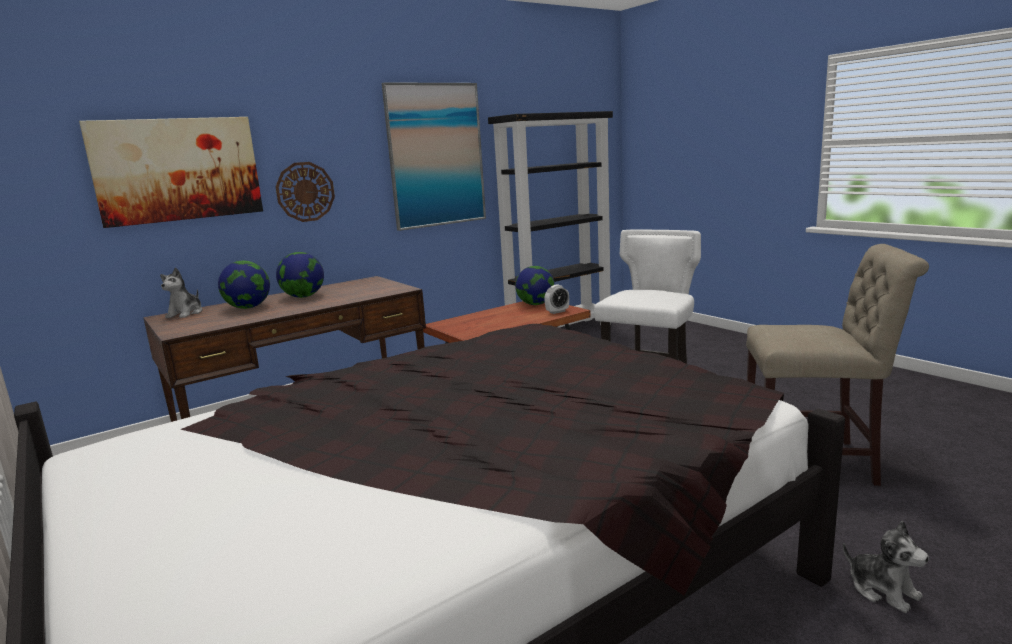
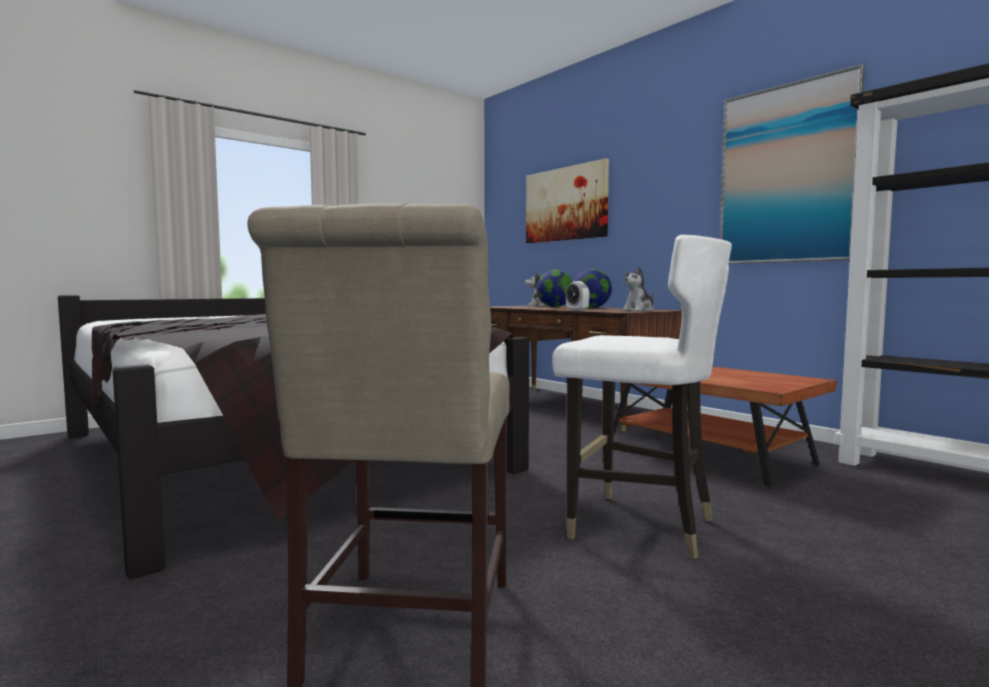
camera: 85 degrees right, 10 degrees down
wall clock [276,162,335,222] -> none
globe [515,266,555,305] -> none
alarm clock [544,284,569,314] -> alarm clock moved to [566,281,590,311]
plush toy [843,521,929,613] -> plush toy moved to [622,266,654,311]

